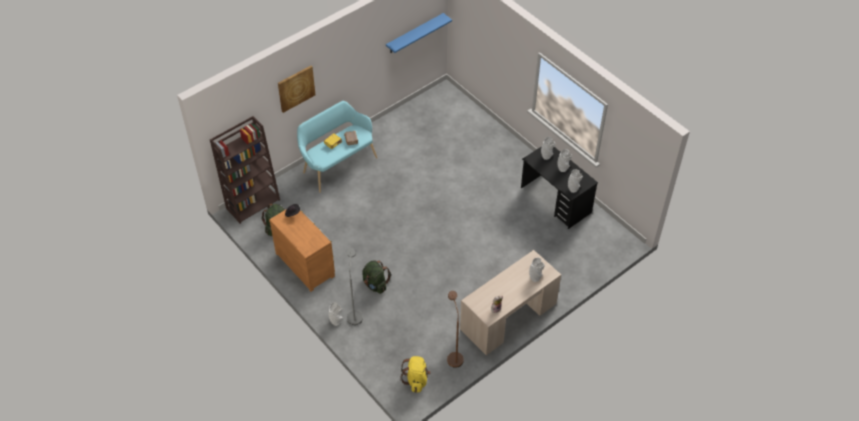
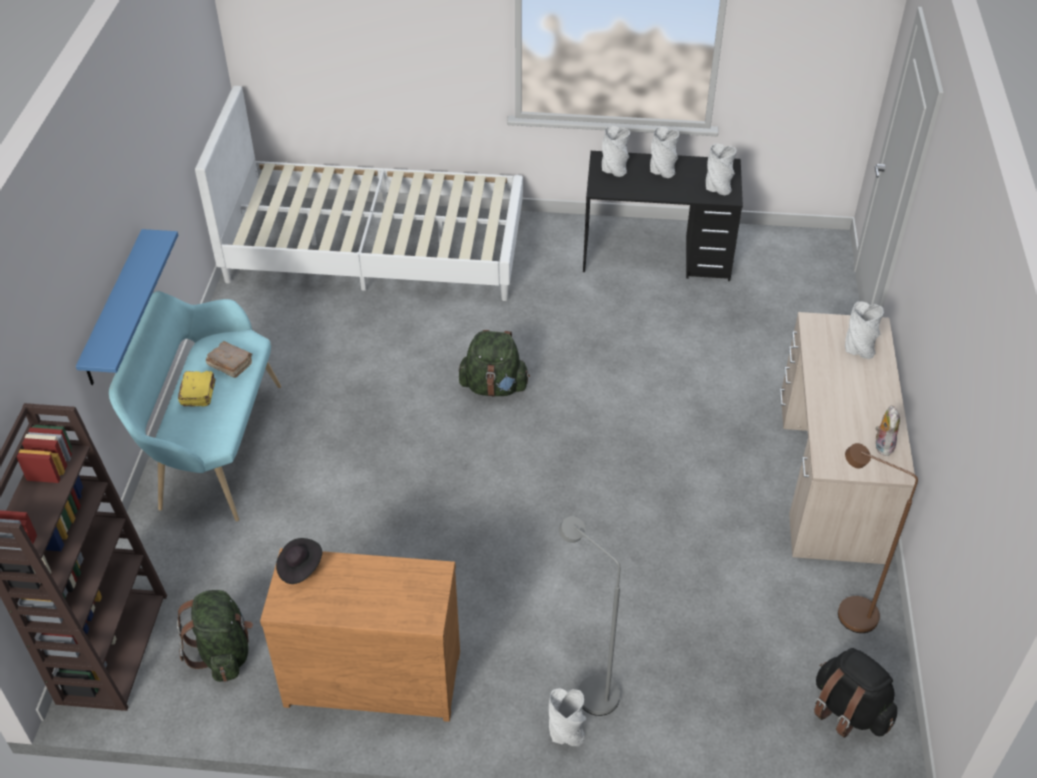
camera: 45 degrees left, 5 degrees down
picture [278,66,315,113] -> none
green backpack [362,260,391,294] -> green backpack moved to [458,330,530,397]
blue shelf [386,13,452,53] -> blue shelf moved to [76,229,178,385]
yellow backpack [400,356,431,393] -> black backpack [814,648,897,738]
none -> white bed [195,86,523,301]

